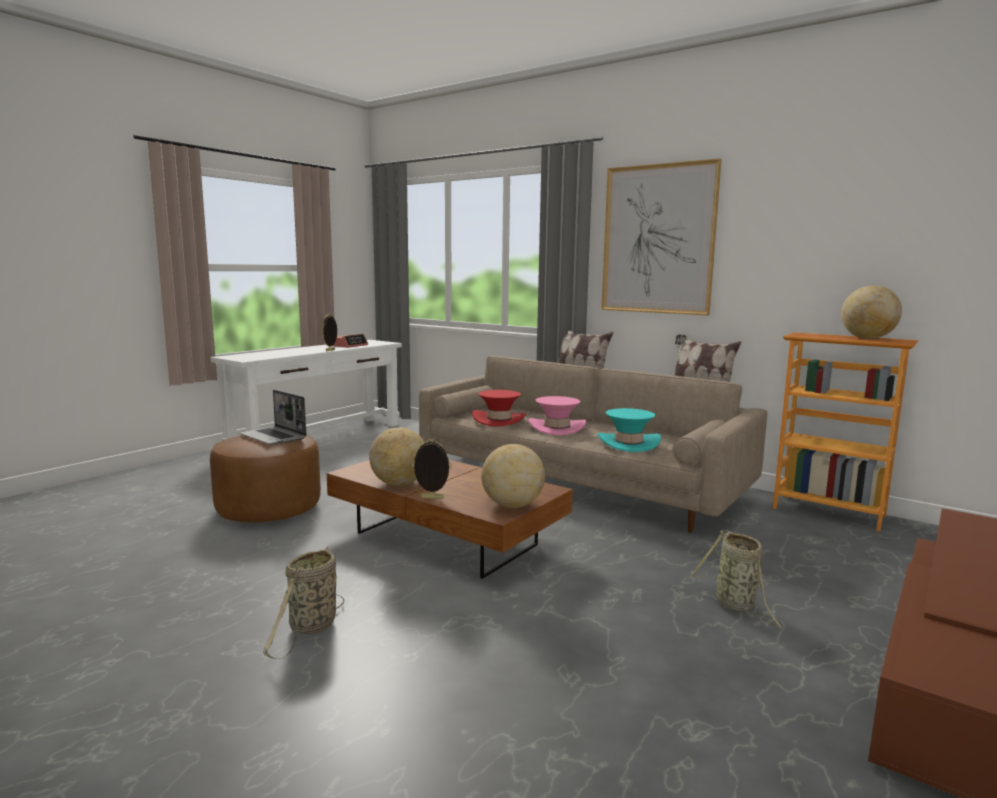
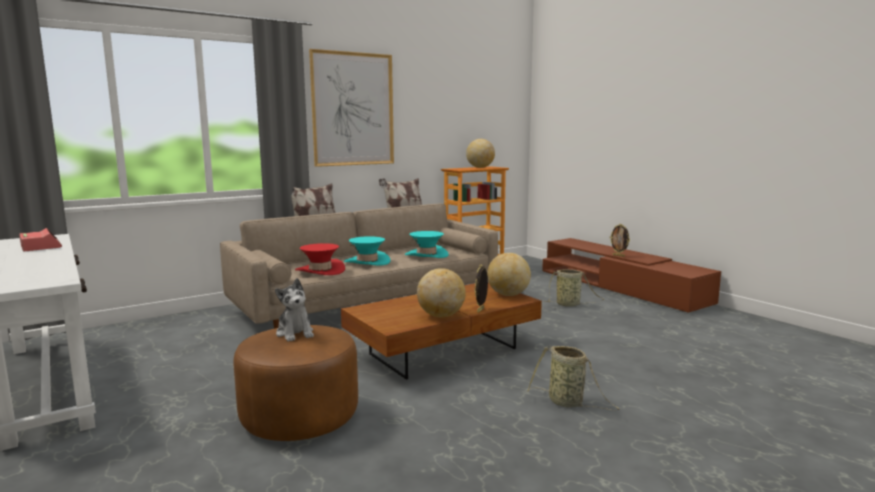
camera: 70 degrees left, 0 degrees up
laptop [239,390,307,445] -> plush toy [275,278,314,342]
picture frame [321,314,337,351] -> picture frame moved to [610,224,630,257]
pink hat [529,396,586,435] -> turquoise hat [344,236,391,266]

